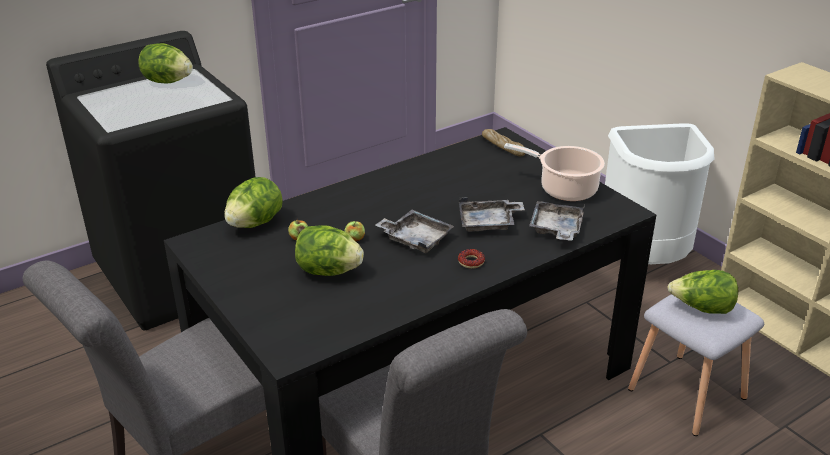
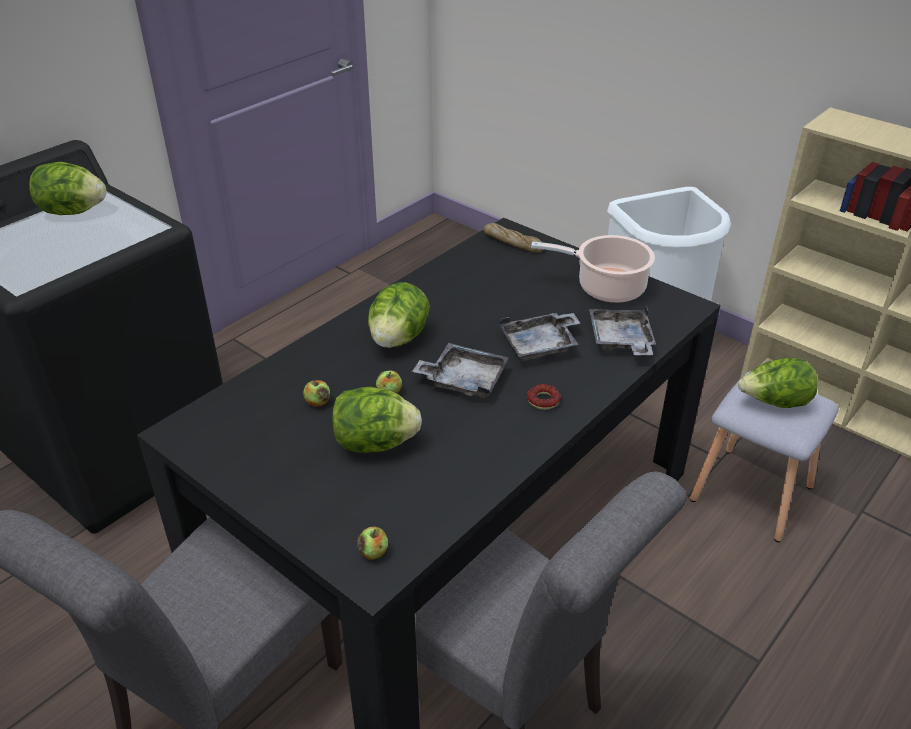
camera: 15 degrees left, 5 degrees up
lettuce [224,177,282,228] -> lettuce moved to [368,282,430,348]
none -> apple [357,527,388,560]

